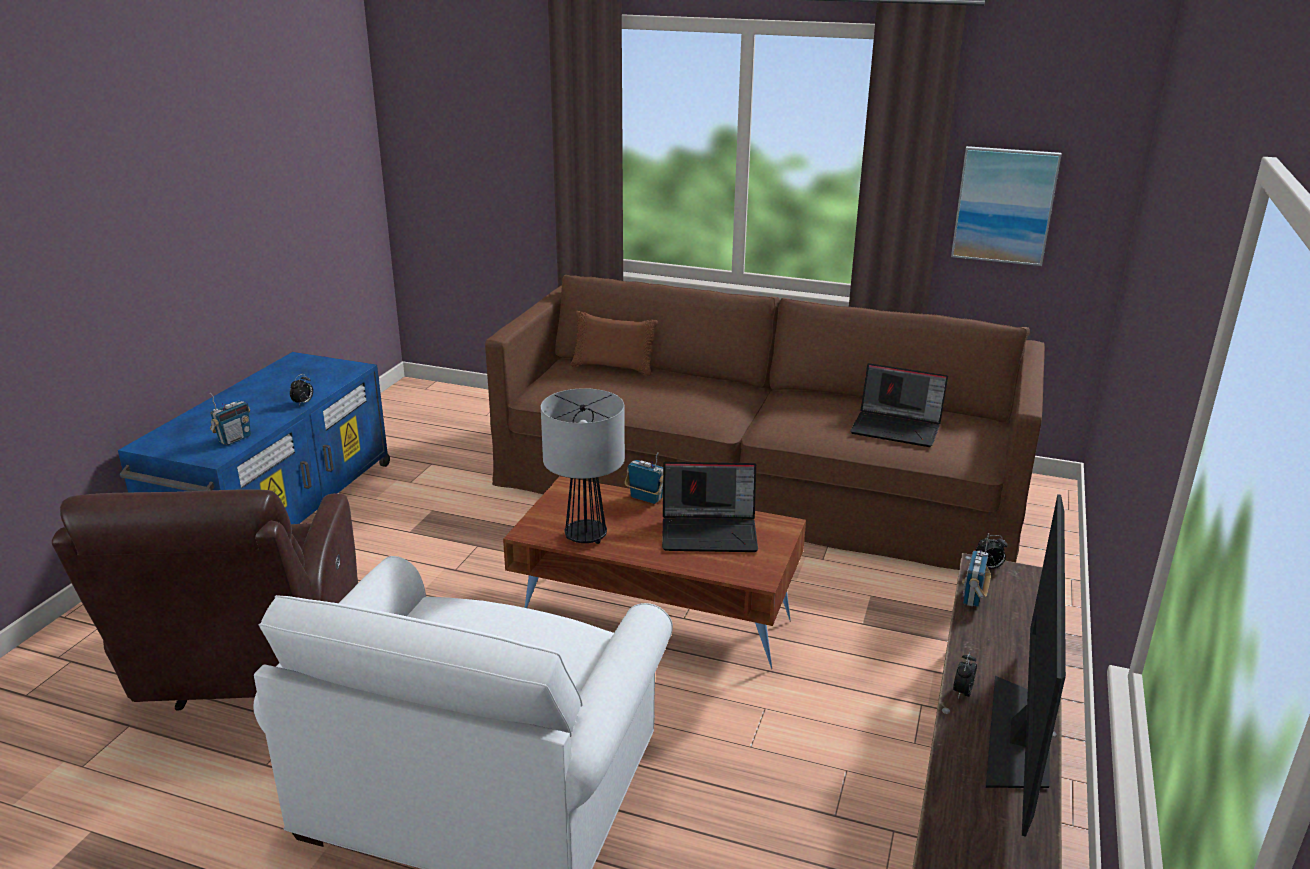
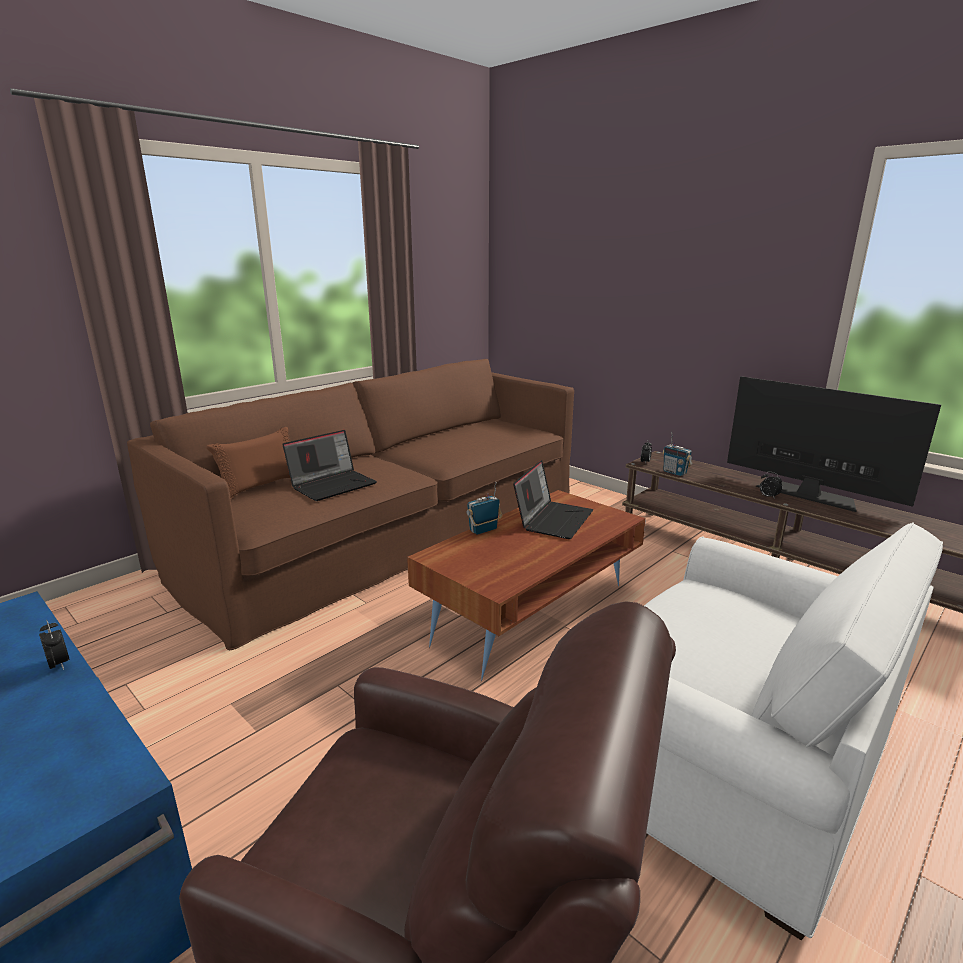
camera: 65 degrees left, 5 degrees down
radio [210,393,251,445] -> none
table lamp [541,388,625,544] -> none
laptop [850,363,948,447] -> laptop moved to [282,430,377,501]
picture [951,146,1062,266] -> none

